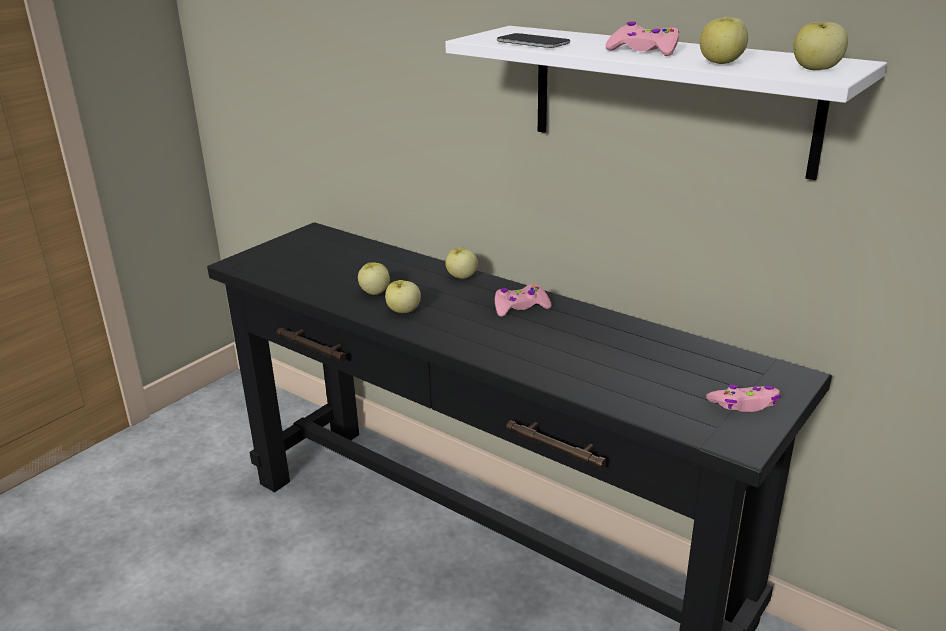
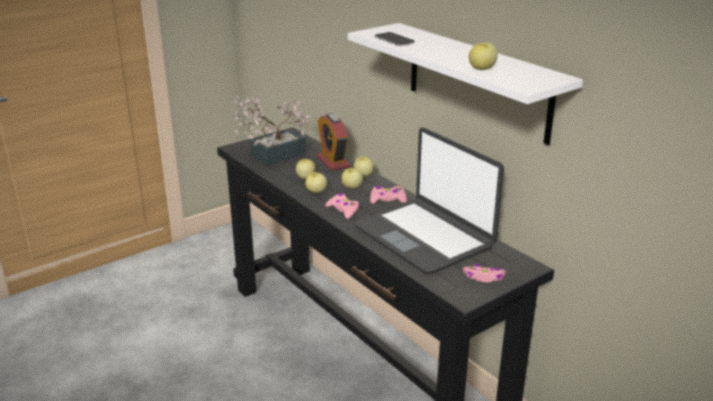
camera: 15 degrees right, 0 degrees up
pink game controller [605,21,679,56] -> pink game controller moved to [325,193,359,219]
apple [793,22,848,70] -> apple moved to [341,168,363,189]
none -> potted plant [233,96,310,165]
none -> alarm clock [316,113,350,171]
none -> laptop [354,128,504,274]

